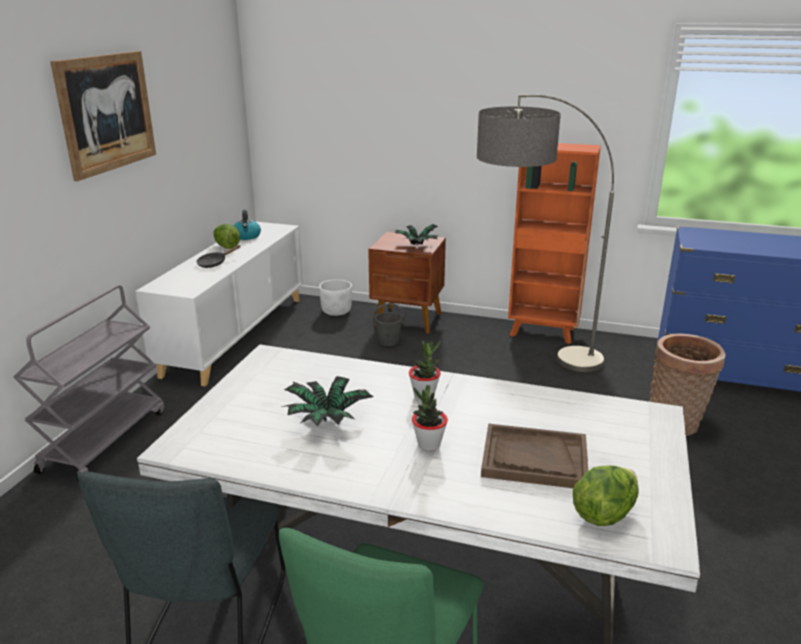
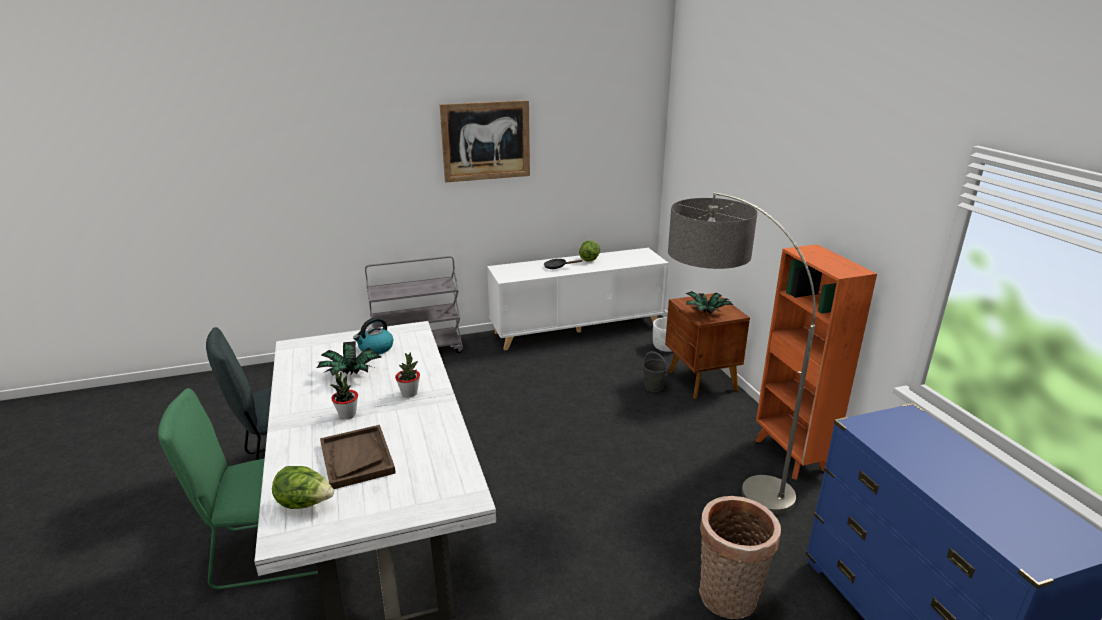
camera: 55 degrees right, 0 degrees up
kettle [233,210,261,240] -> kettle moved to [353,317,393,354]

